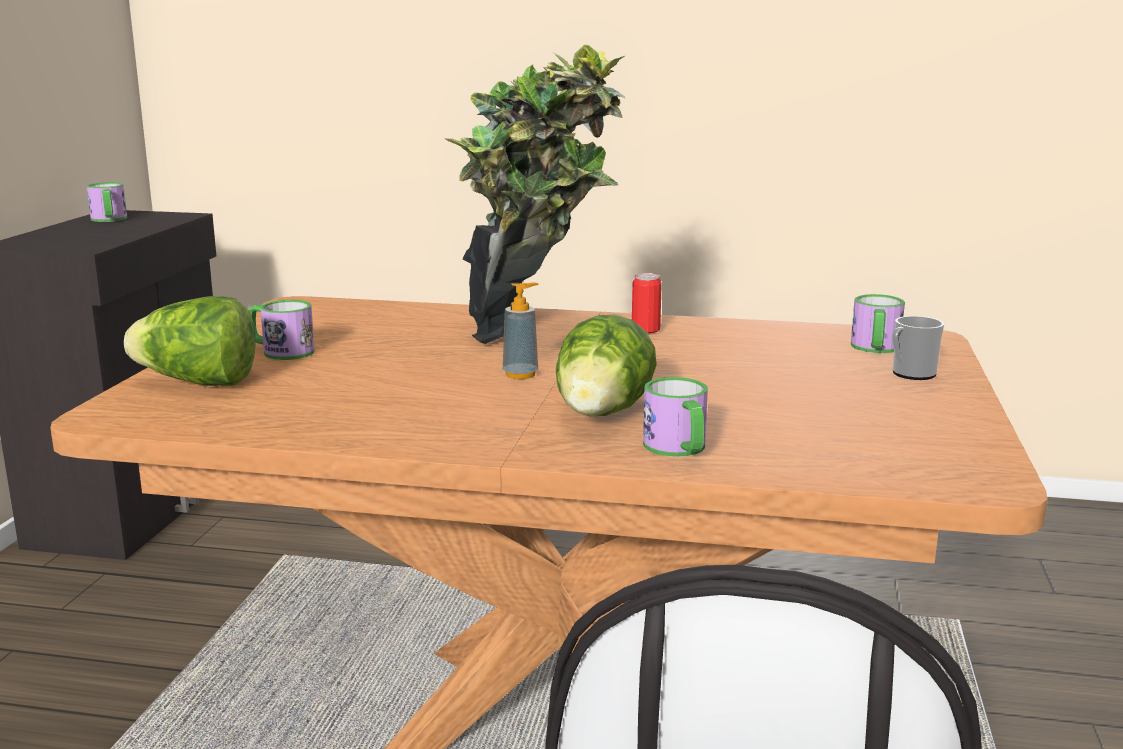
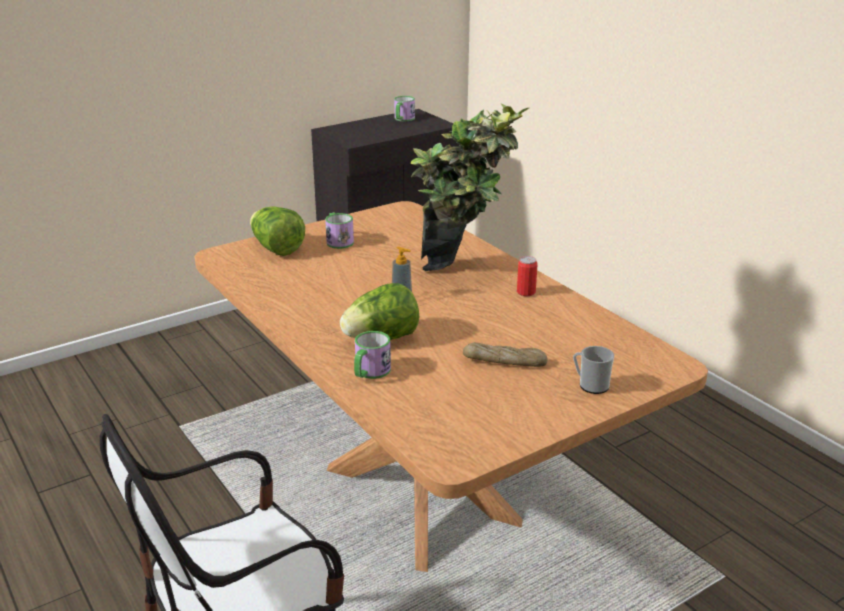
camera: 45 degrees right, 10 degrees up
mug [851,294,905,353] -> none
none -> bread [463,342,548,367]

